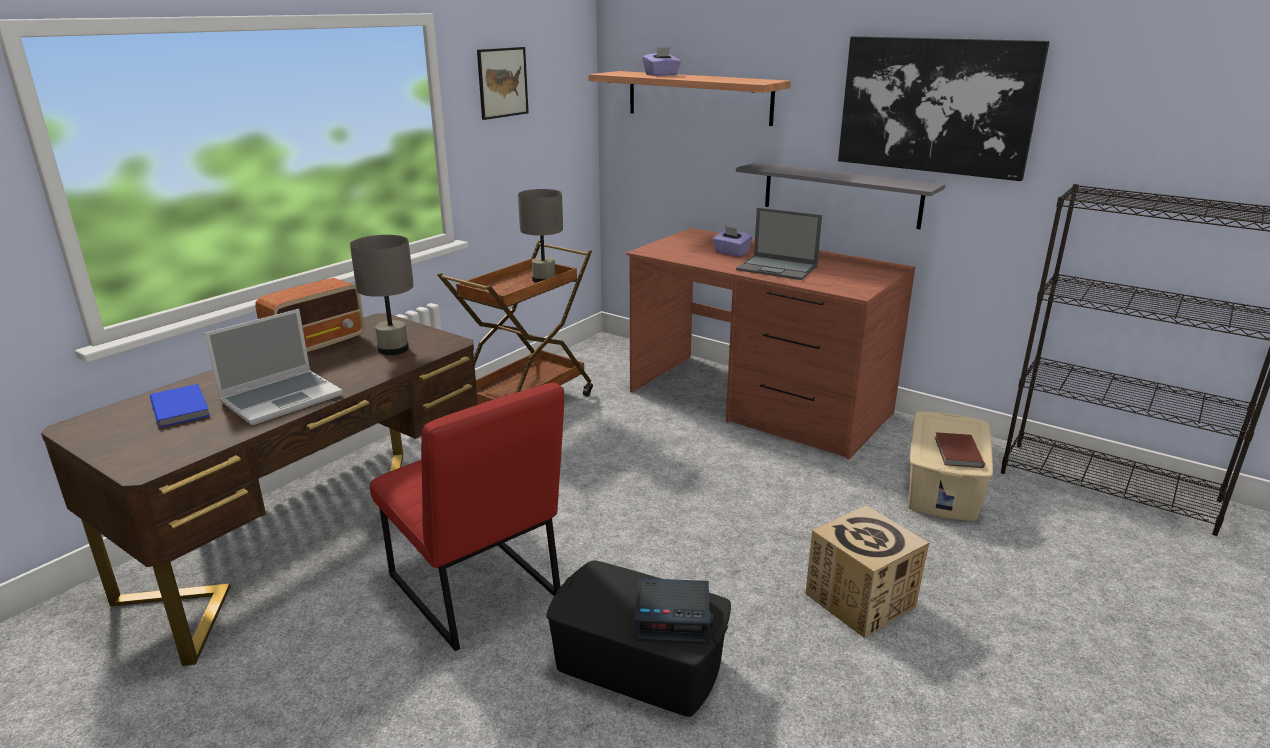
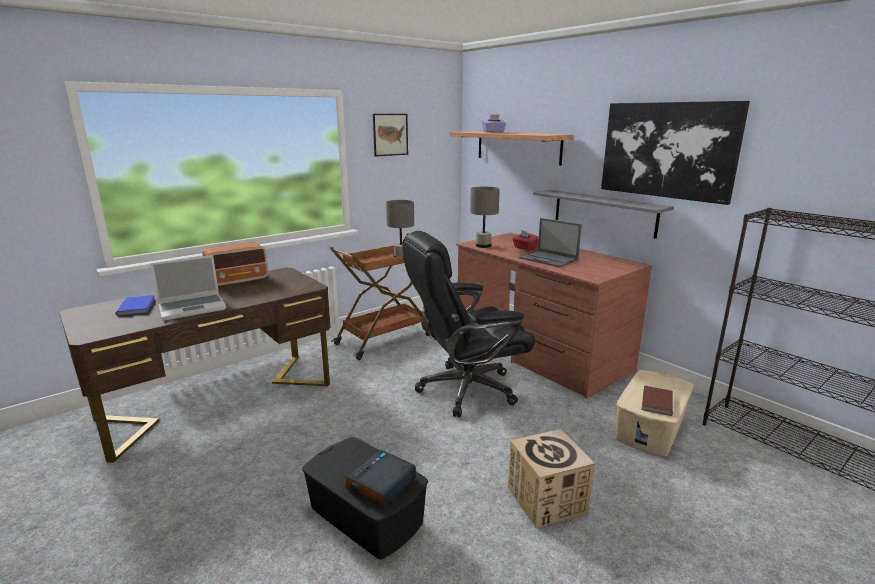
camera: 15 degrees right, 5 degrees down
grey table lamp [350,235,414,355] -> grey table lamp moved to [470,187,500,248]
red chair [370,383,564,651] -> none
alarm clock [634,578,713,644] -> alarm clock turned 105 degrees clockwise [345,450,416,508]
purple tissue box [712,226,753,257] -> red tissue box [512,230,539,251]
none -> black office chair [402,231,535,417]

